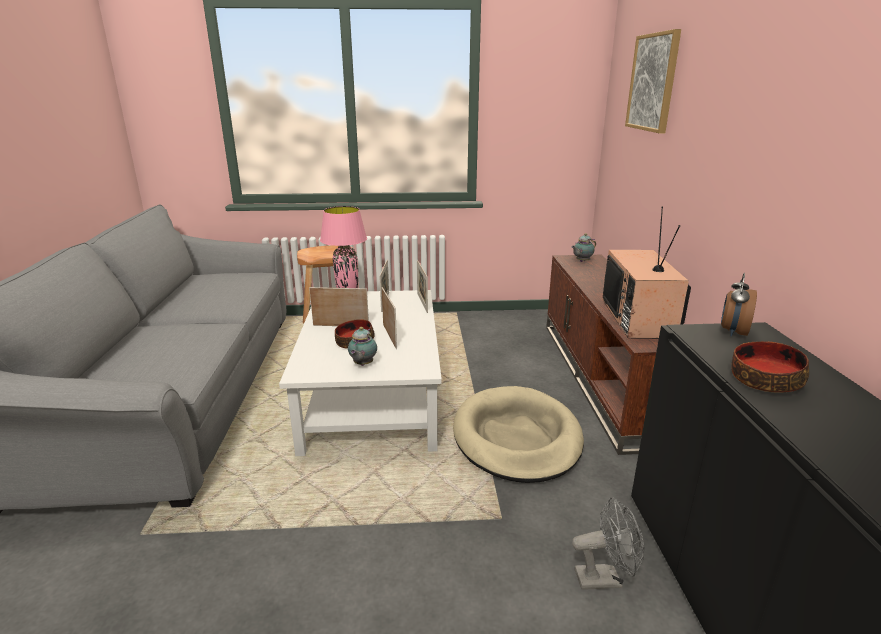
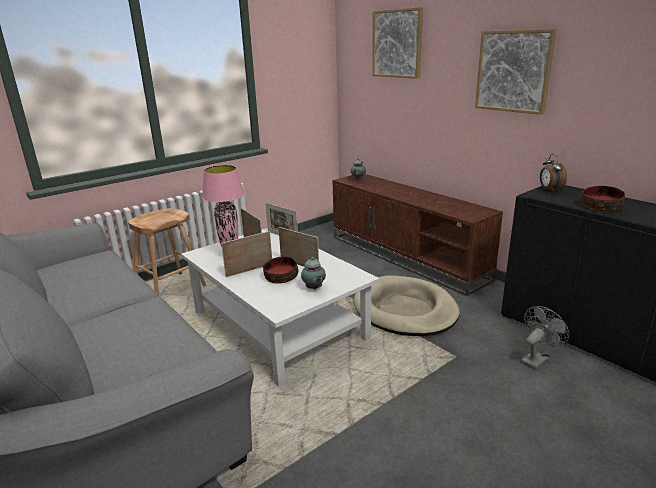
camera: 35 degrees left, 0 degrees up
television [602,206,691,339] -> none
none -> picture [475,29,557,115]

